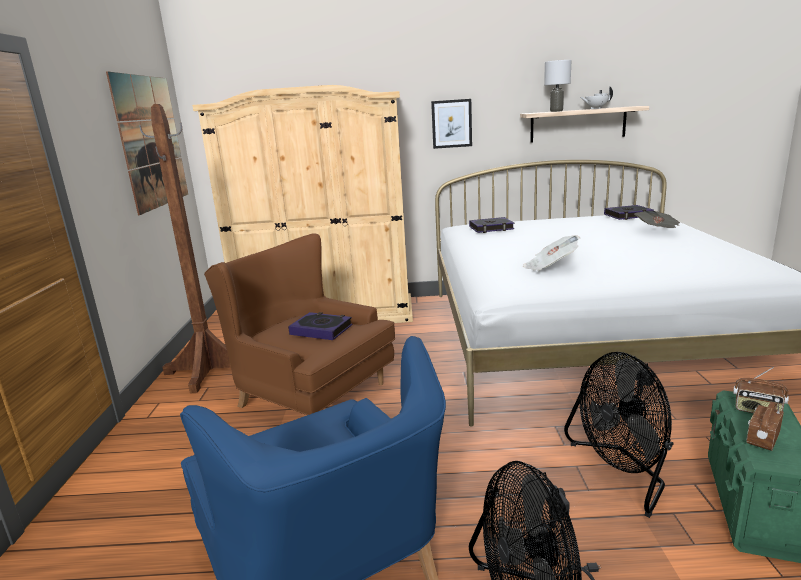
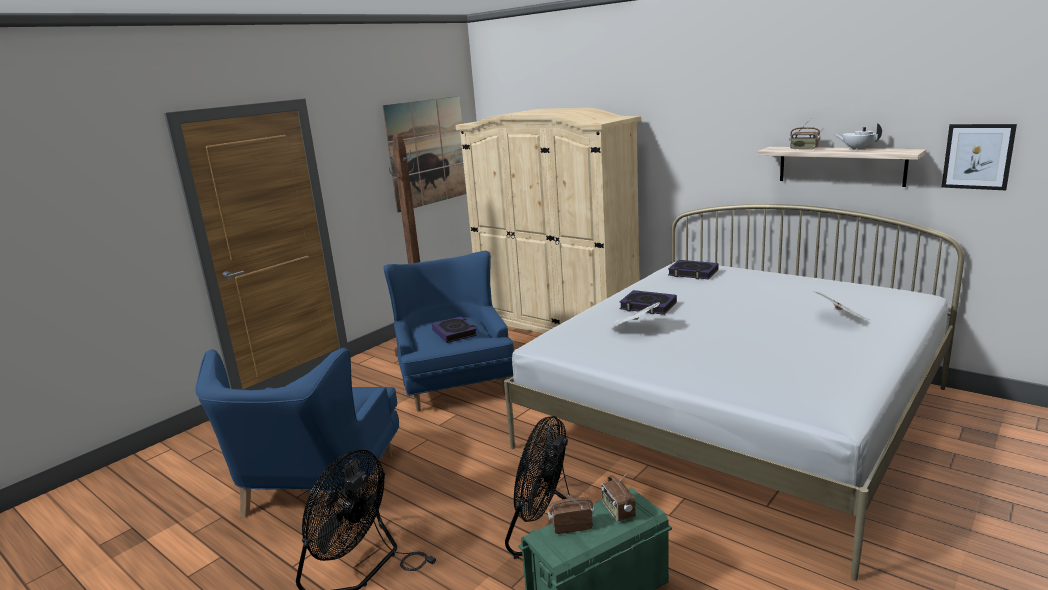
camera: 40 degrees right, 0 degrees up
brown armchair [204,233,395,415] -> blue armchair [383,251,514,412]
picture [431,99,472,149] -> picture moved to [942,124,1017,190]
white table lamp [544,60,571,112] -> radio [789,118,821,150]
book [604,205,654,220] -> book moved to [619,290,677,315]

